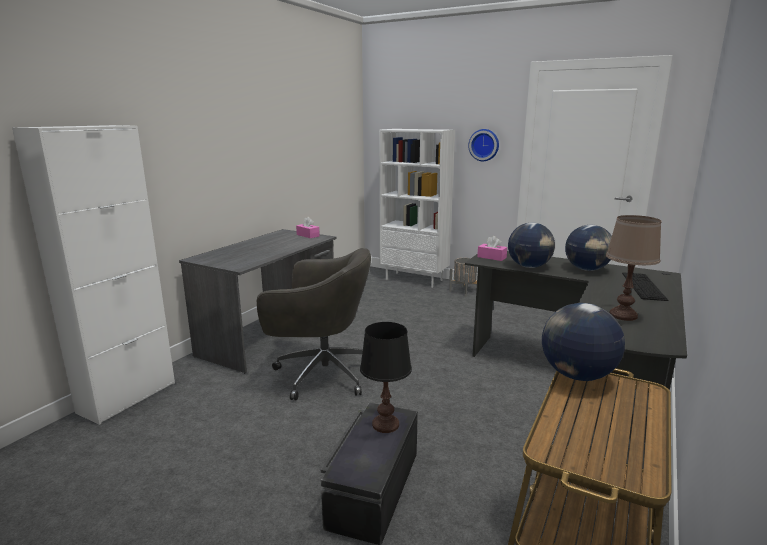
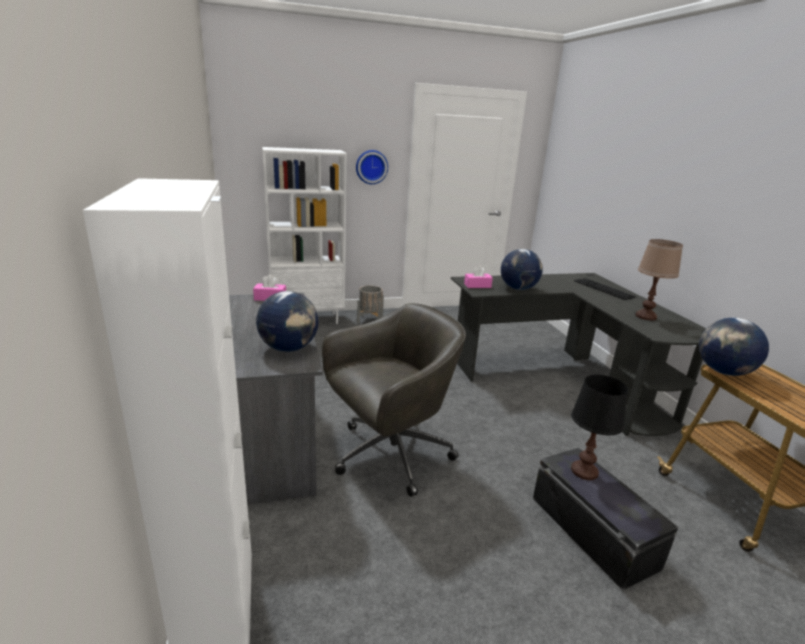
camera: 45 degrees left, 5 degrees up
globe [565,225,612,271] -> globe moved to [256,291,318,352]

